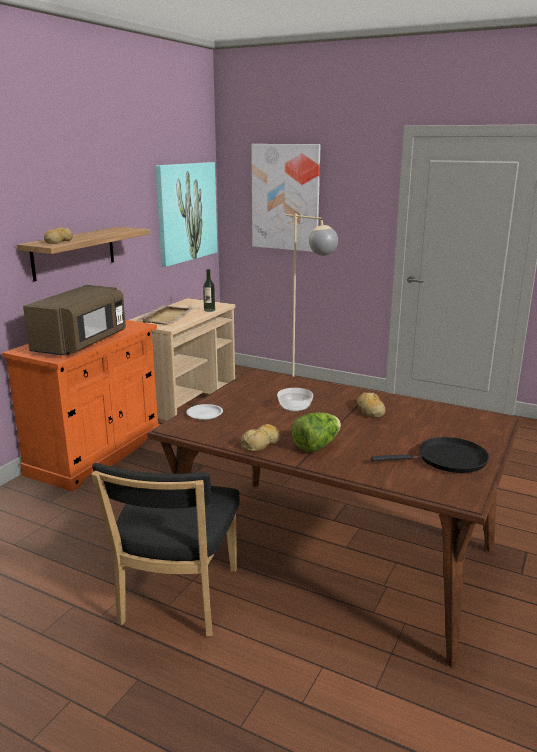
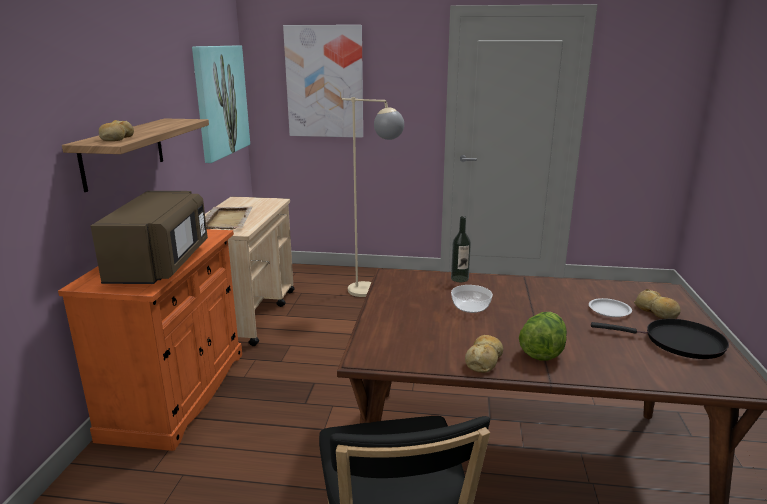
camera: 20 degrees left, 0 degrees up
white plate [186,404,223,420] -> white plate moved to [589,298,632,317]
bottle [203,269,215,312] -> bottle moved to [451,216,471,282]
bread [357,392,385,418] -> bread moved to [634,289,681,319]
black frying pan [371,437,489,473] -> black frying pan turned 45 degrees clockwise [591,319,729,359]

